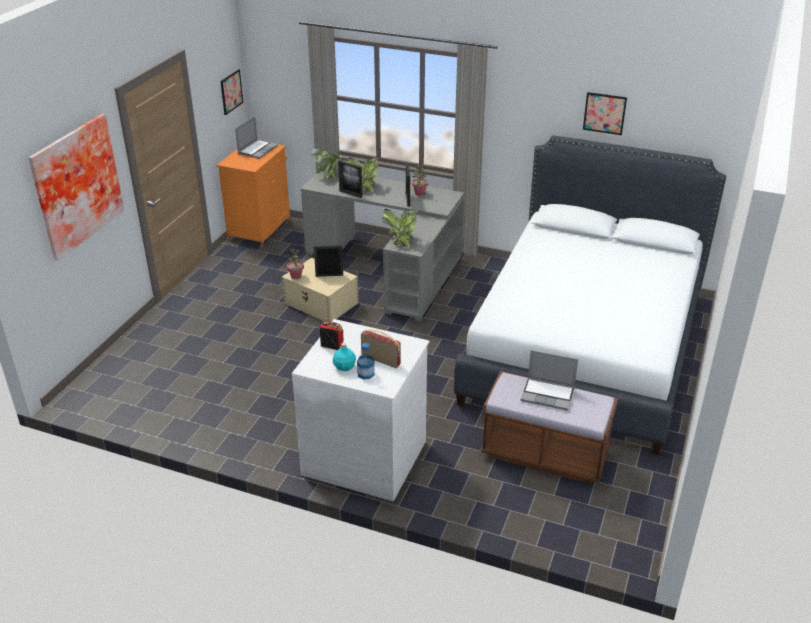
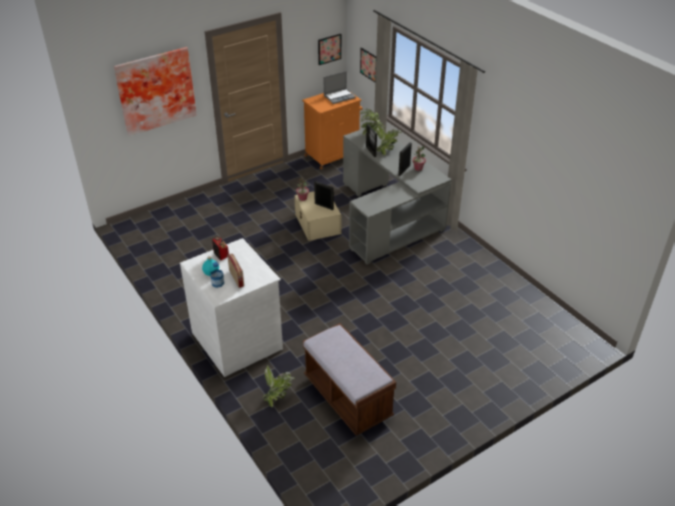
camera: 35 degrees right, 5 degrees up
potted plant [382,209,417,247] -> potted plant moved to [263,365,295,407]
white bed [454,135,726,455] -> none
laptop [521,350,578,410] -> none
picture [583,92,627,135] -> picture moved to [360,48,376,82]

